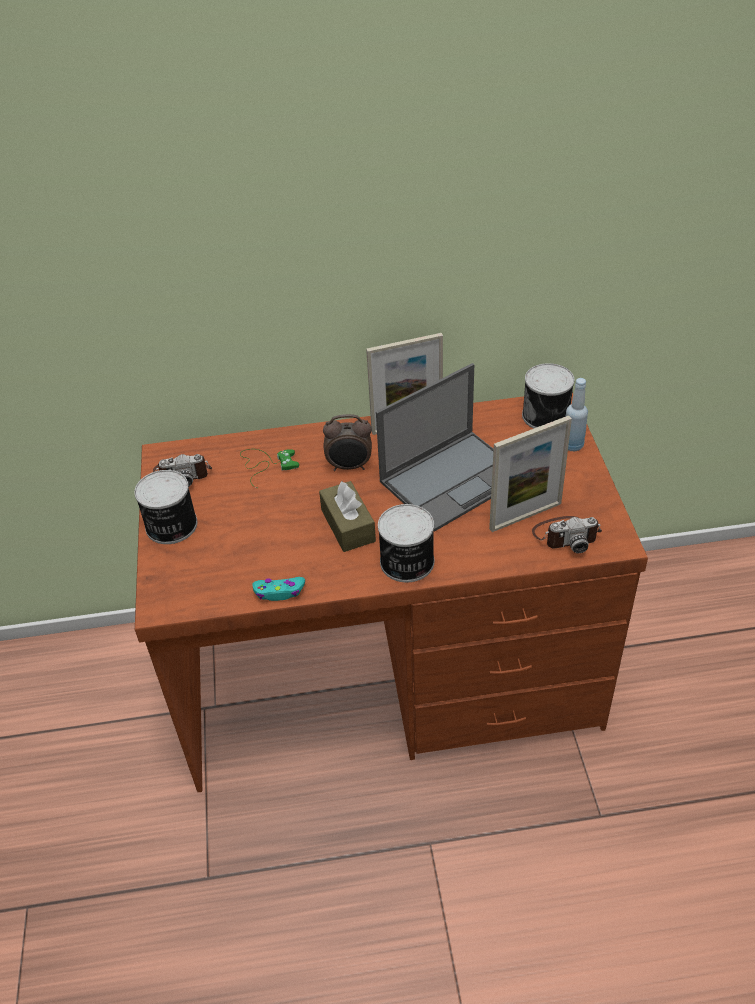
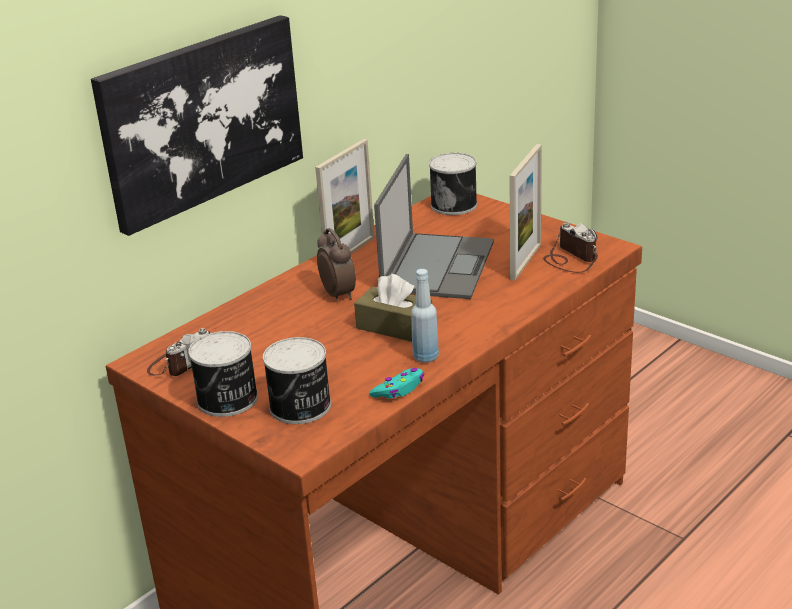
camera: 40 degrees left, 15 degrees down
green game controller [240,449,299,488] -> none
alarm clock [323,414,372,471] -> alarm clock turned 75 degrees counterclockwise [317,228,356,302]
can [378,504,434,582] -> can moved to [263,337,331,424]
camera [532,516,602,553] -> camera turned 75 degrees counterclockwise [543,223,598,273]
blue bottle [565,378,588,451] -> blue bottle moved to [411,269,439,363]
none -> picture [91,15,303,236]

